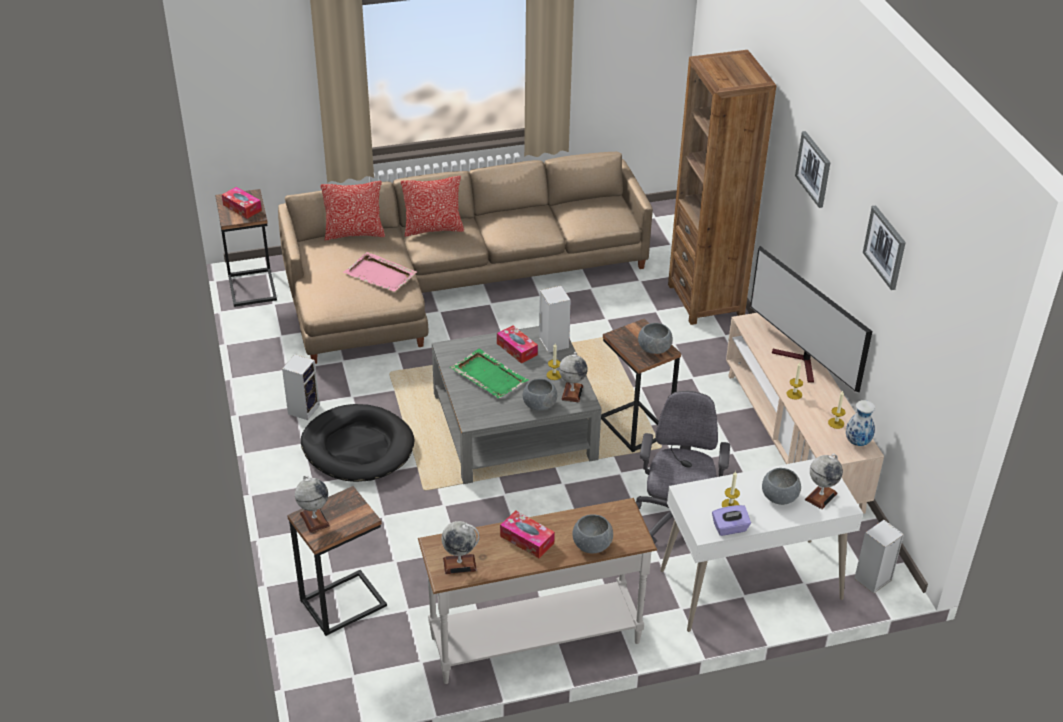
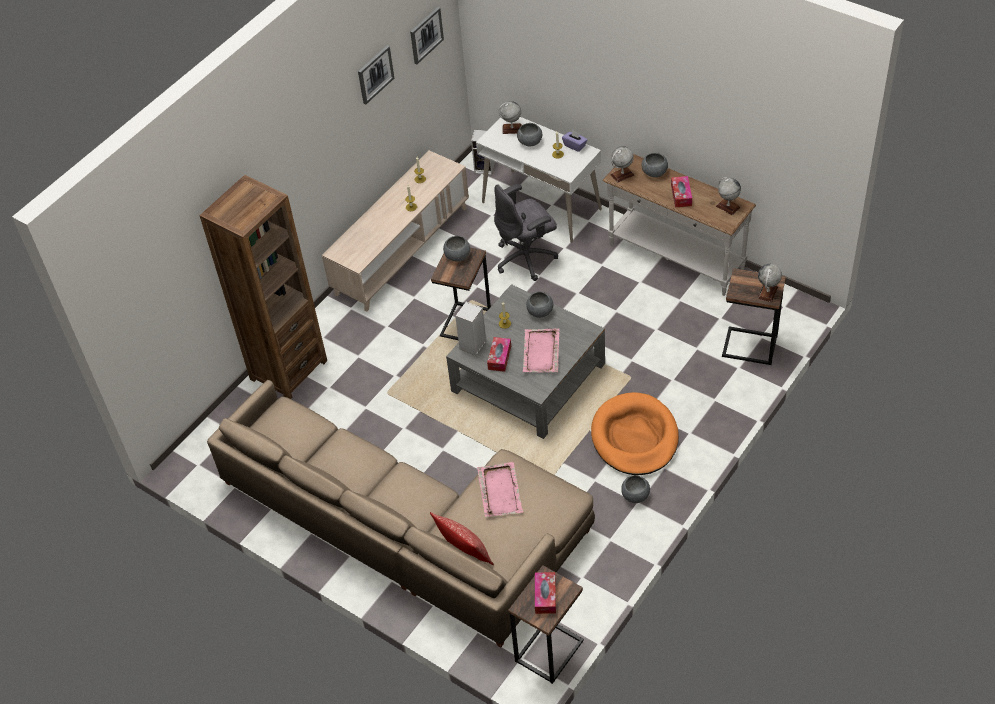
camera: 125 degrees left, 10 degrees up
speaker [282,354,320,420] -> grey bowl [621,475,650,503]
black dog bed [301,404,414,482] -> orange dog bed [591,392,679,475]
pillow [401,176,464,237] -> none
green tray [450,349,529,399] -> pink tray [523,328,559,372]
globe [559,352,588,403] -> globe moved to [610,146,634,183]
television [750,246,872,392] -> none
picture [795,131,831,208] -> picture moved to [410,7,444,64]
vase [846,400,875,446] -> none

